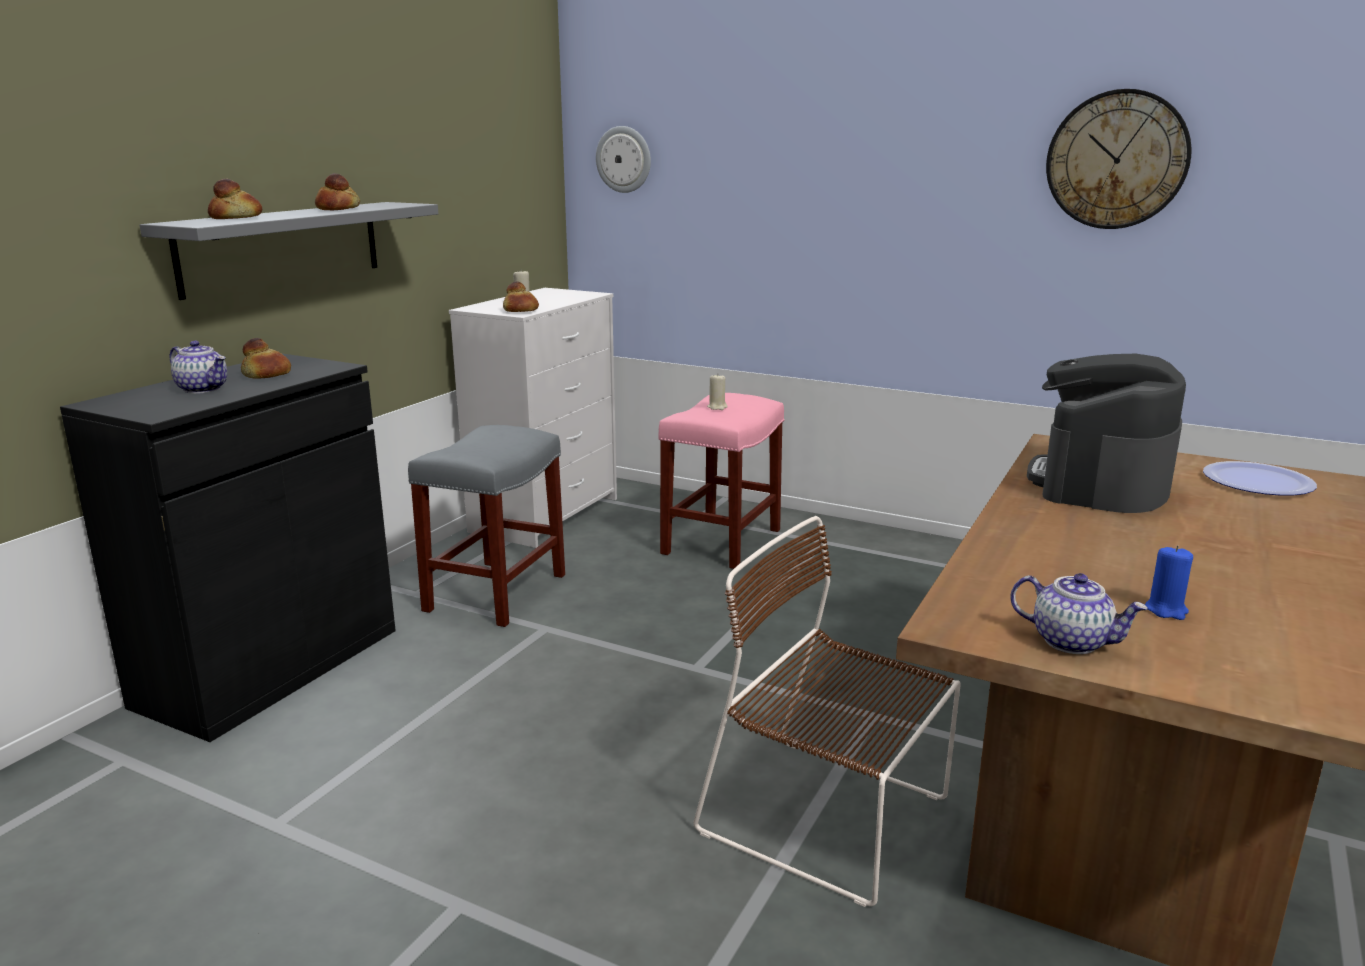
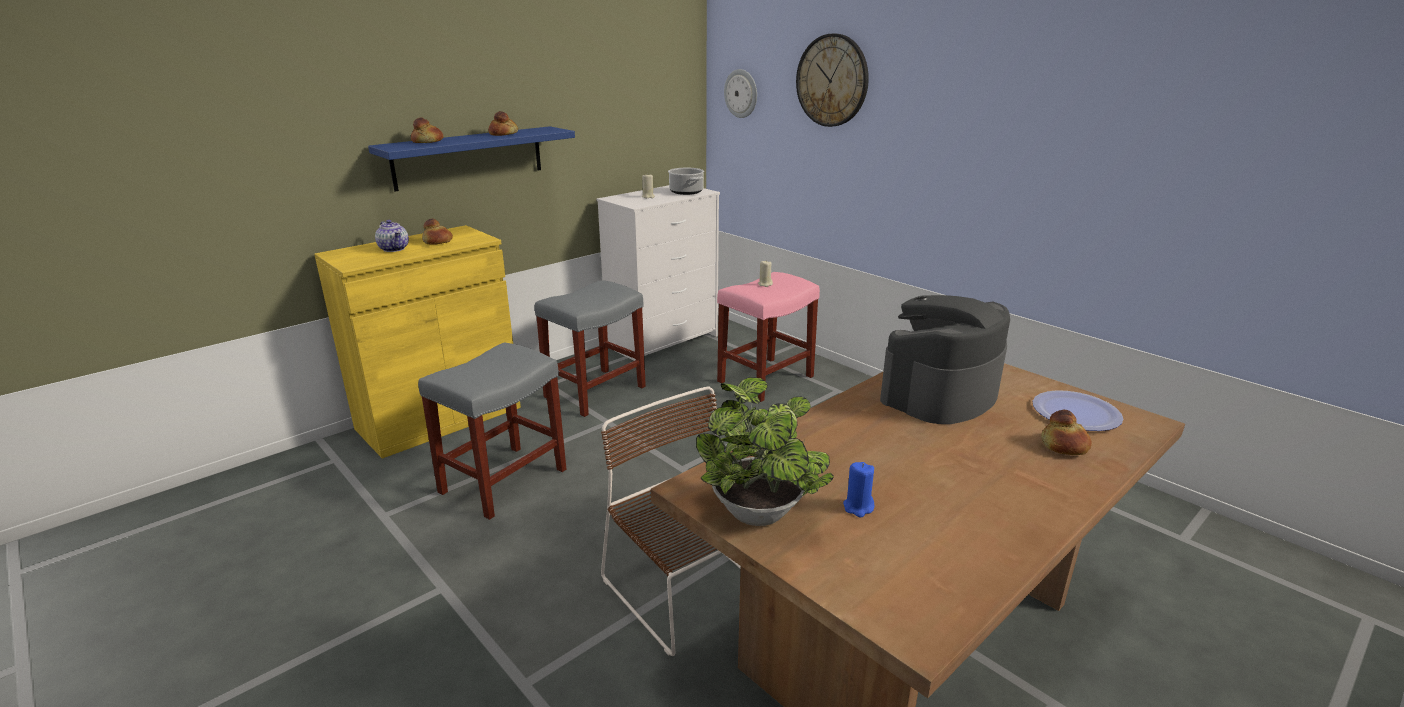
camera: 20 degrees right, 5 degrees up
black cabinet [60,354,396,742] -> yellow cabinet [314,225,521,459]
grey shelf [140,202,438,300] -> blue shelf [368,126,575,192]
bread [503,281,539,312] -> bread moved to [1041,410,1092,455]
teapot [1010,573,1148,654] -> potted plant [696,377,834,526]
wall clock [1046,89,1192,229] -> wall clock moved to [796,34,869,127]
none -> grey stool [418,343,566,520]
none -> cooking pot [668,168,704,195]

